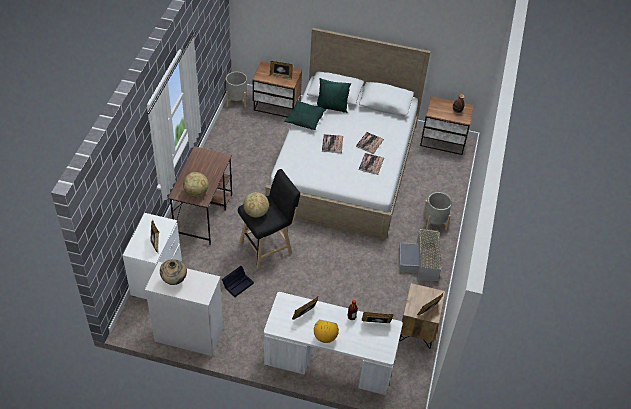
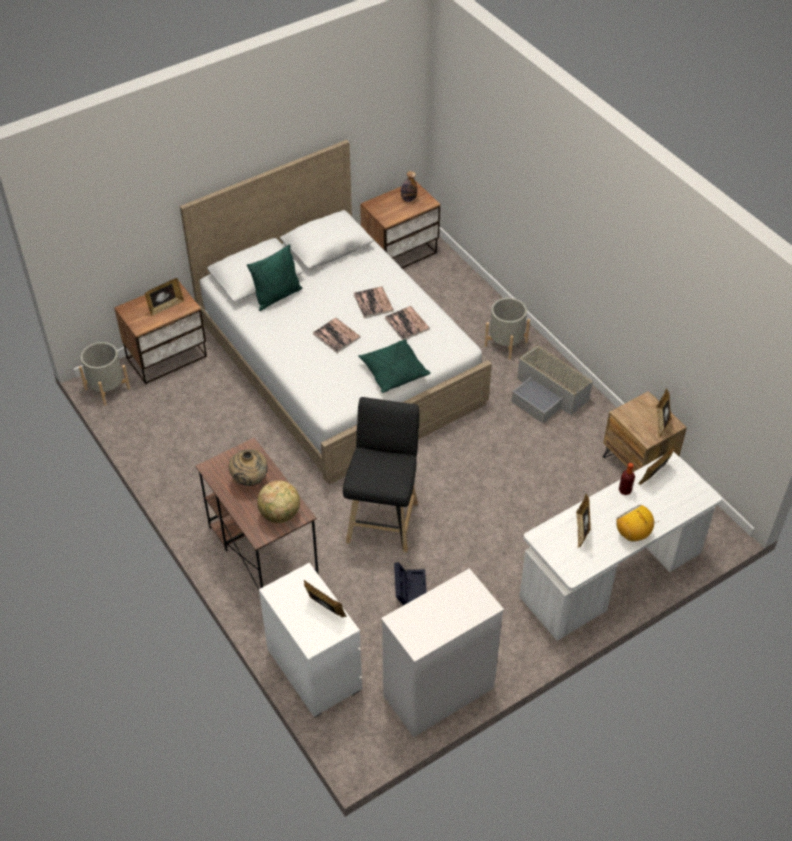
camera: 45 degrees left, 0 degrees up
beige vase [160,259,187,285] -> beige vase moved to [229,449,268,486]
globe [243,192,269,217] -> none
green pillow [284,100,327,130] -> green pillow moved to [358,339,431,393]

